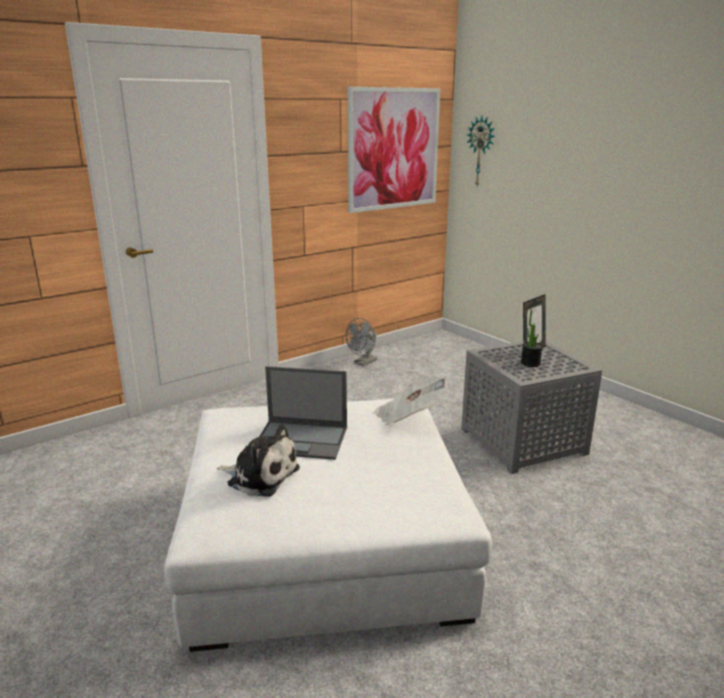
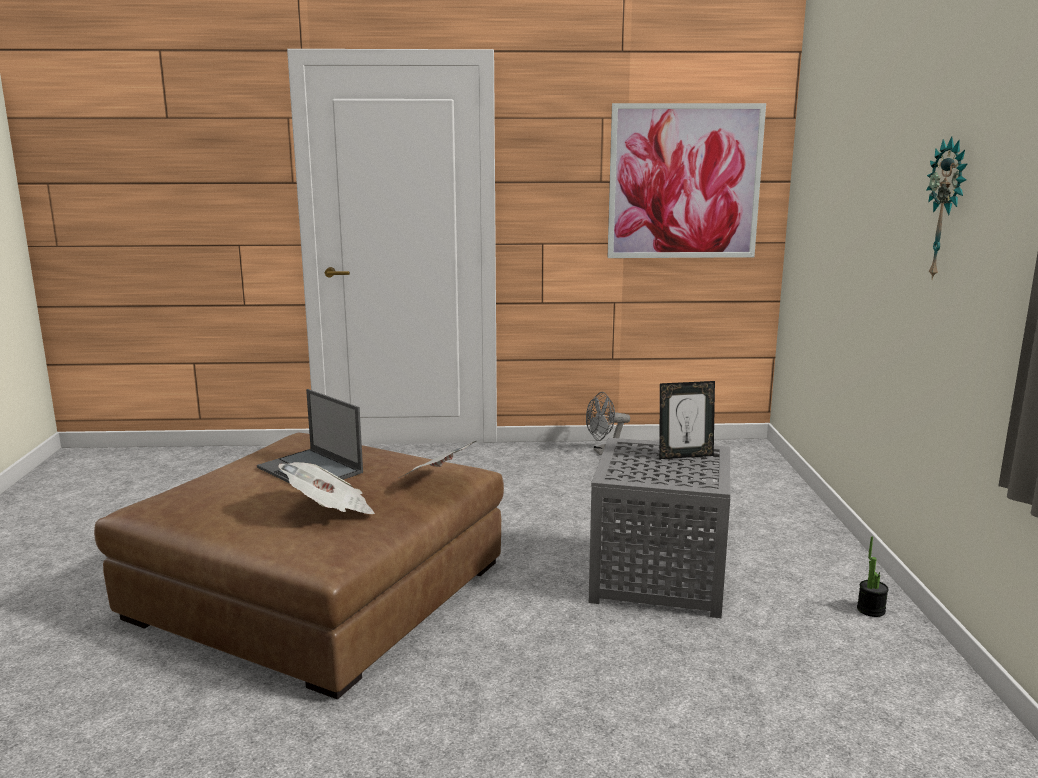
camera: 35 degrees right, 5 degrees down
white ottoman [164,399,492,652] -> brown ottoman [94,433,504,699]
plush toy [217,425,300,497] -> none
wall clock [467,116,495,186] -> wall clock moved to [927,136,968,280]
potted plant [521,309,543,367] -> potted plant moved to [857,536,889,617]
none -> newspaper [279,462,375,514]

